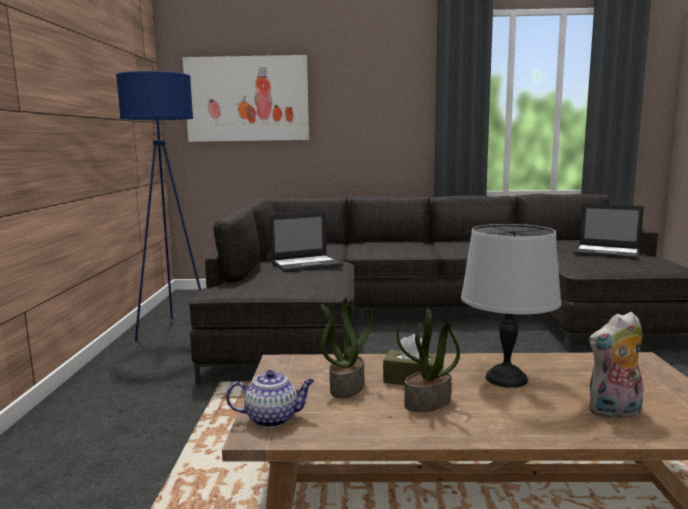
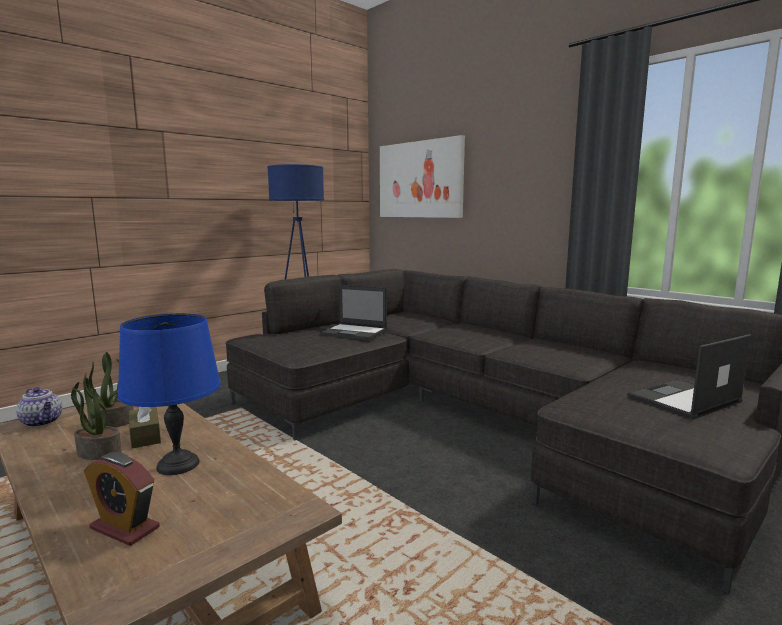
camera: 45 degrees right, 0 degrees up
grey table lamp [461,224,561,388] -> blue table lamp [118,313,221,475]
laptop [573,204,644,260] -> laptop turned 75 degrees clockwise [627,334,751,420]
plush toy [589,312,643,419] -> alarm clock [84,452,160,546]

